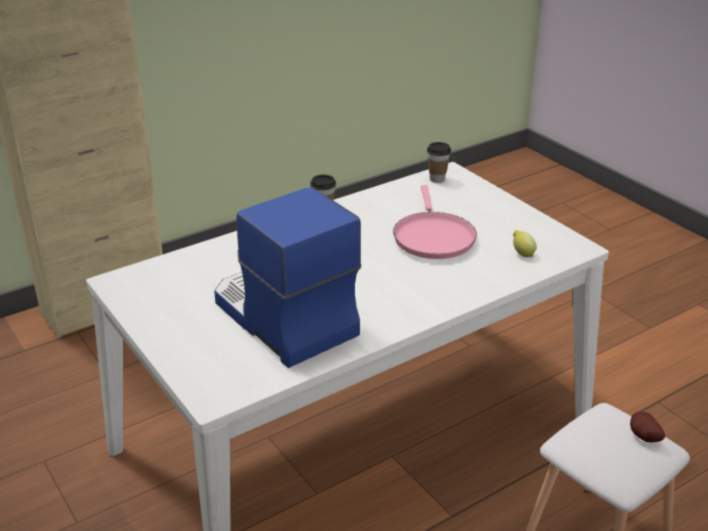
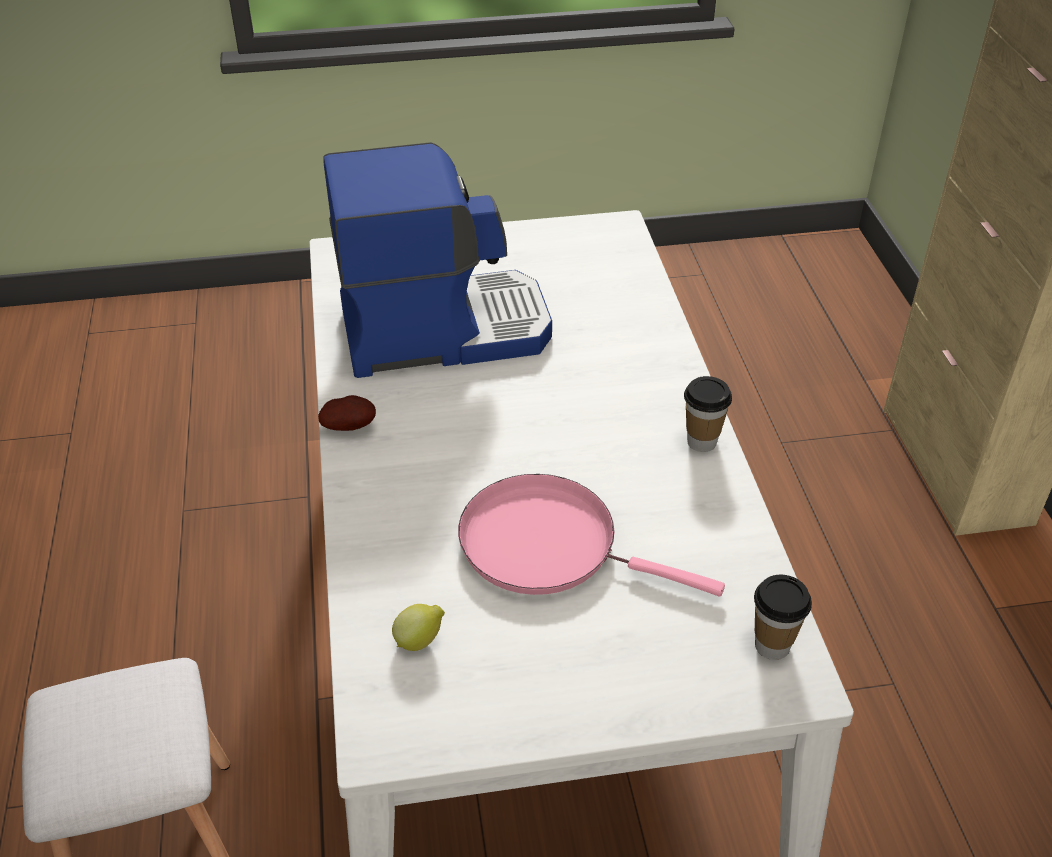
camera: 115 degrees right, 10 degrees up
potato [630,411,665,442] -> potato moved to [318,395,376,431]

